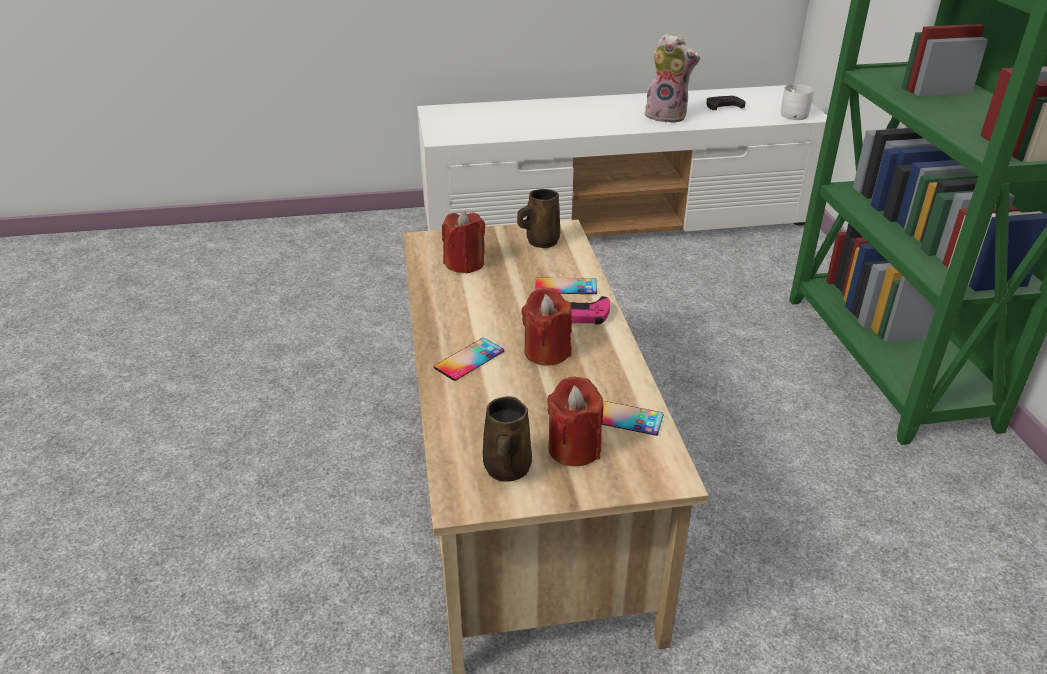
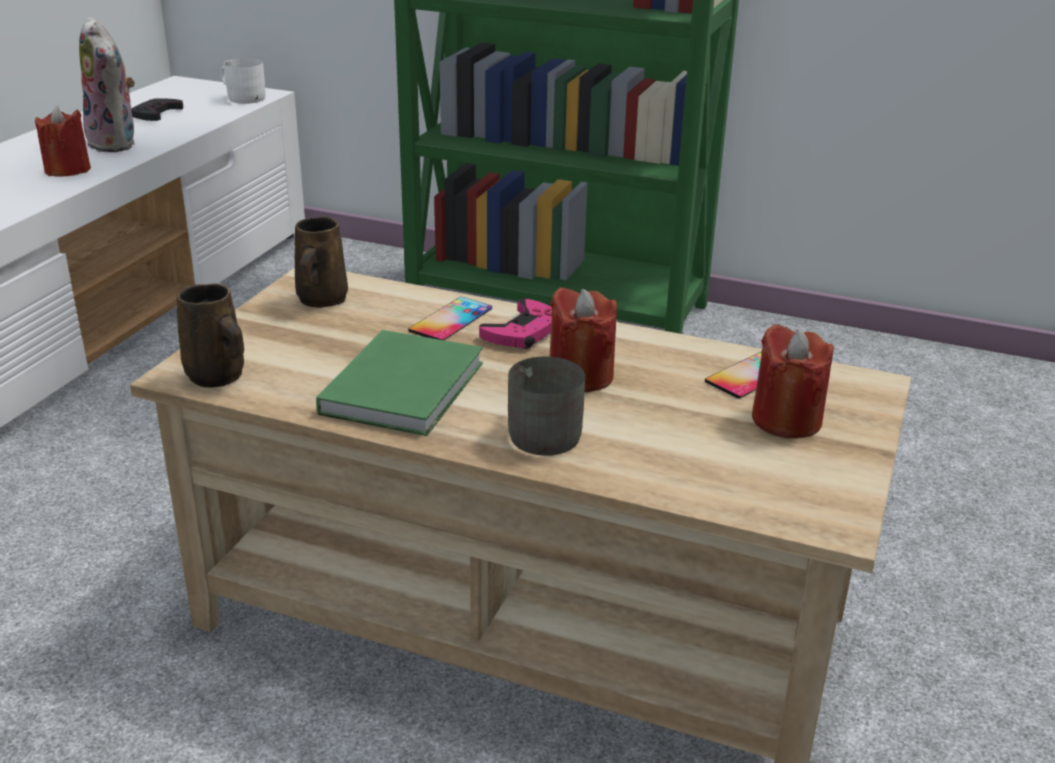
camera: 60 degrees left, 5 degrees down
phone [434,338,504,381] -> grey mug [508,357,585,456]
red candle [442,211,485,274] -> red candle moved to [35,106,91,176]
brown mug [483,396,532,482] -> brown mug moved to [177,284,244,388]
plush toy [644,33,700,123] -> plush toy turned 90 degrees clockwise [79,17,135,152]
none -> green book [316,330,483,436]

